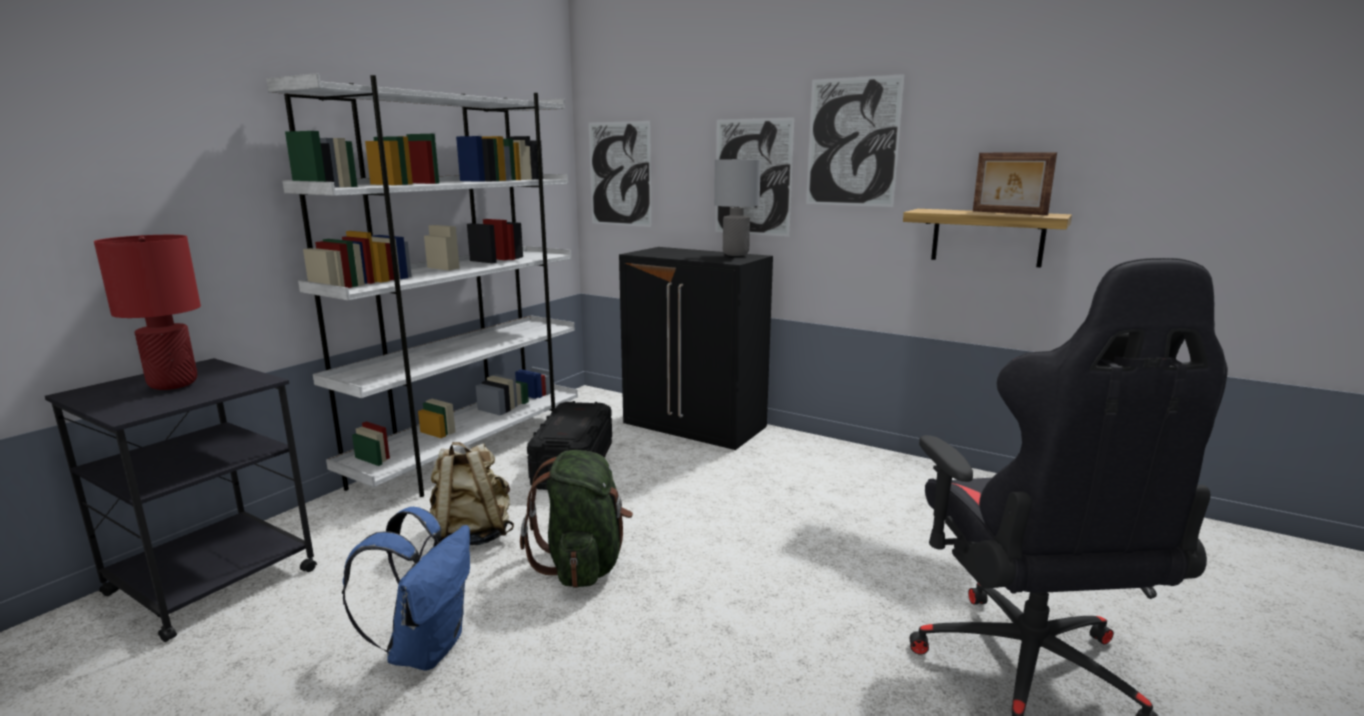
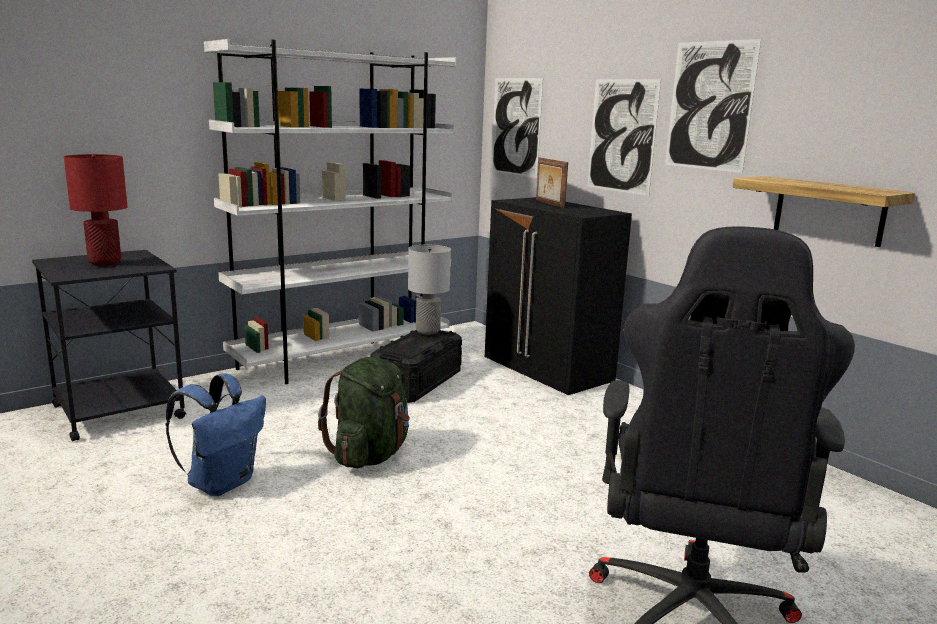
camera: 20 degrees right, 0 degrees up
beige backpack [430,442,514,545] -> none
grey table lamp [714,158,761,256] -> grey table lamp moved to [408,245,451,335]
picture frame [973,152,1057,215] -> picture frame moved to [536,157,568,208]

